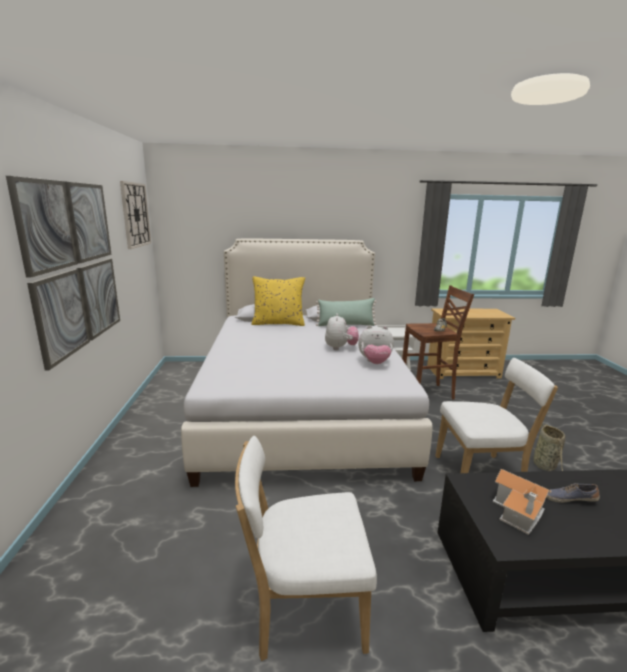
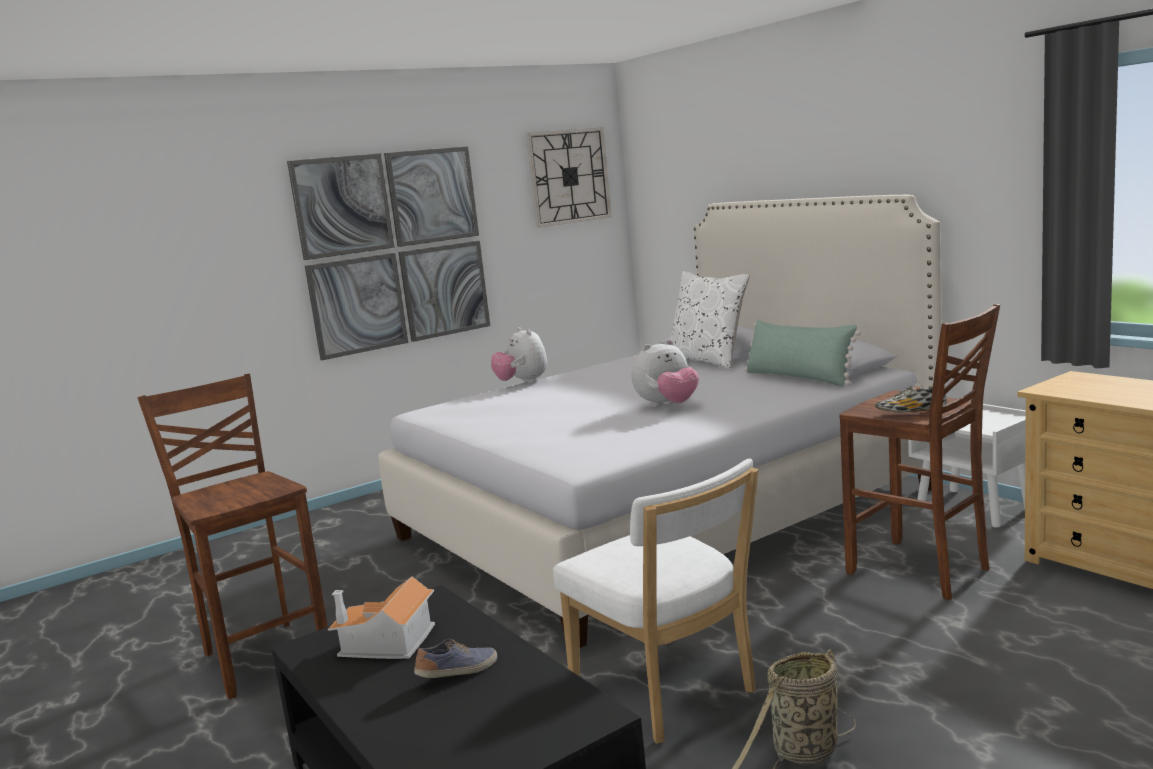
camera: 60 degrees right, 5 degrees down
white chair [235,436,377,661] -> brown stool [137,374,328,699]
yellow pillow [251,276,305,326] -> white pillow [671,271,750,369]
plush toy [358,325,394,364] -> plush toy moved to [491,327,547,384]
shoe [546,483,600,503] -> shoe turned 75 degrees clockwise [414,639,497,678]

